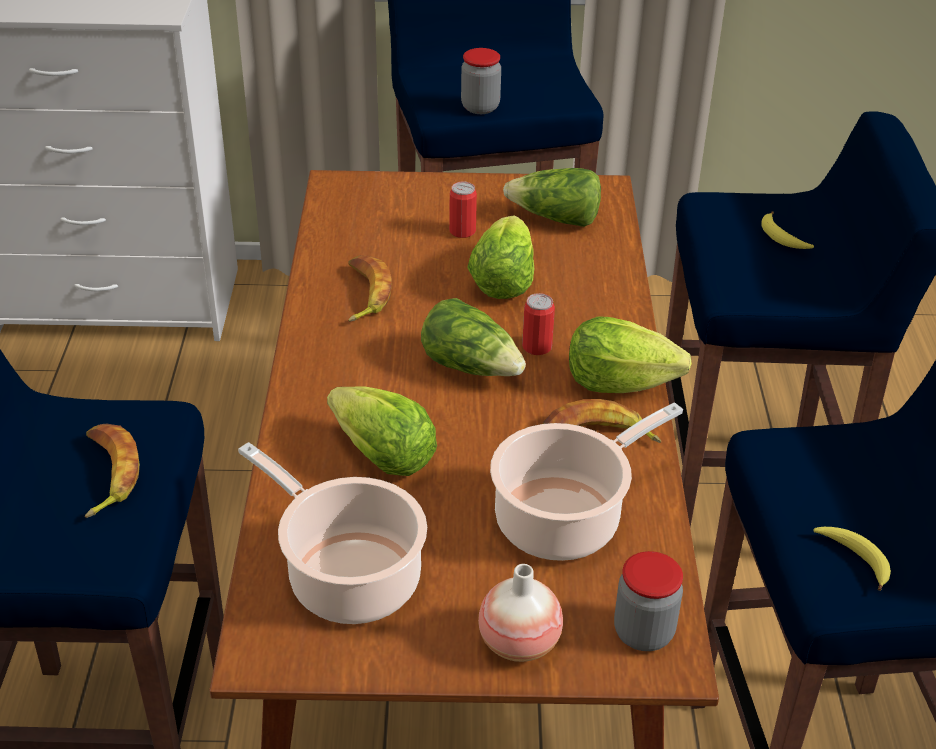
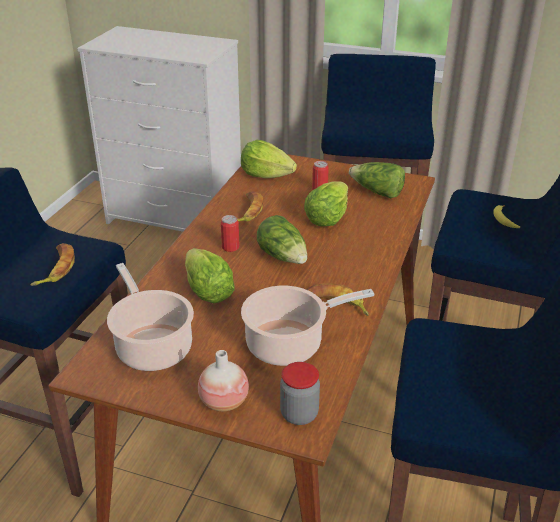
camera: 20 degrees right, 5 degrees down
jar [461,48,501,114] -> none
can [522,293,555,355] -> can moved to [221,215,240,252]
lettuce [569,316,692,393] -> lettuce moved to [241,140,297,178]
banana [813,527,891,591] -> none

